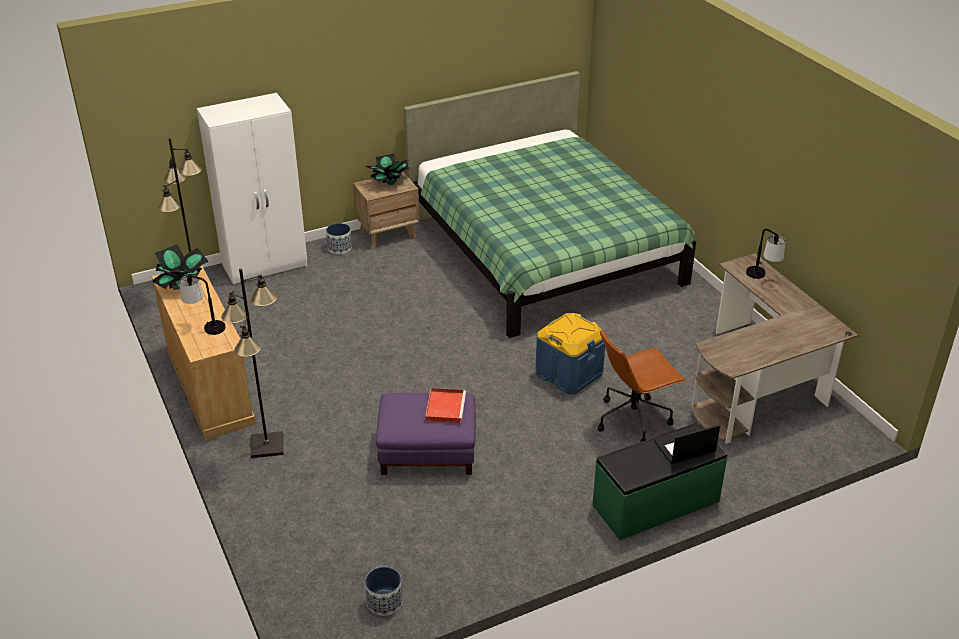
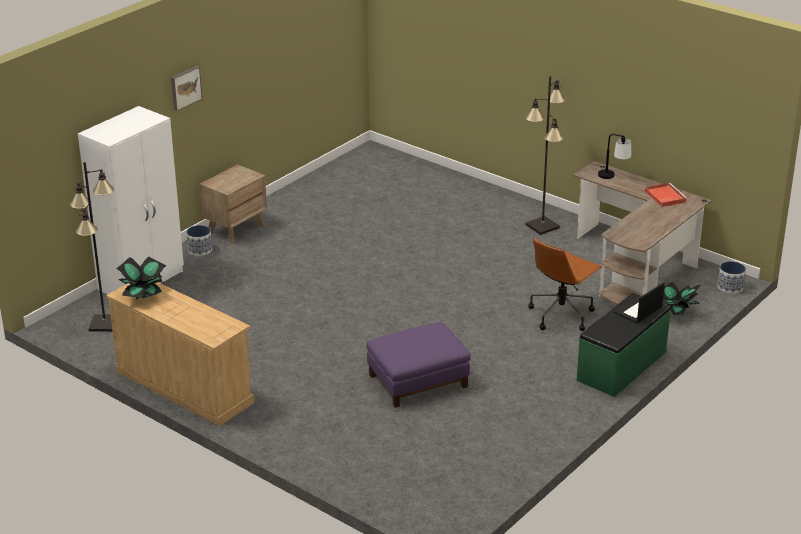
camera: 25 degrees left, 5 degrees down
table lamp [180,275,226,335] -> none
black floor lamp [221,269,283,458] -> black floor lamp moved to [525,76,566,235]
potted plant [365,154,412,185] -> potted plant moved to [663,282,700,315]
planter [365,567,403,616] -> planter moved to [718,261,746,294]
green bed [404,71,696,338] -> none
red tray [425,388,466,423] -> red tray moved to [645,183,687,207]
blue storage box [536,313,605,394] -> none
none -> picture [171,66,202,111]

